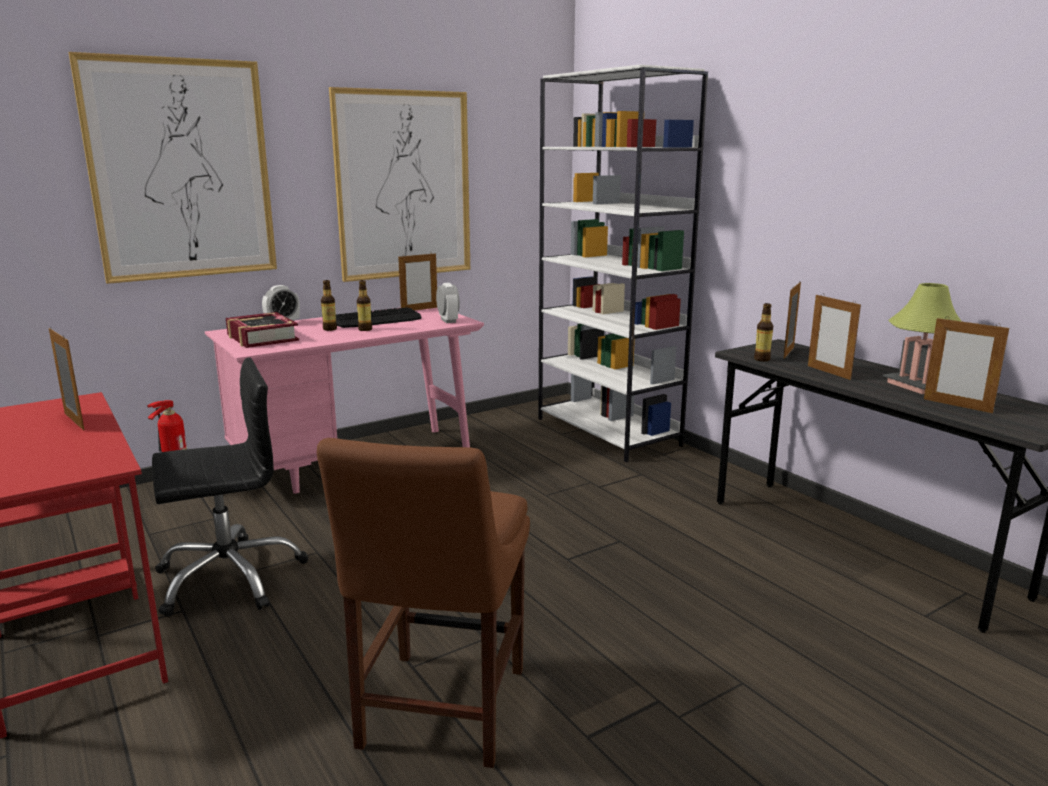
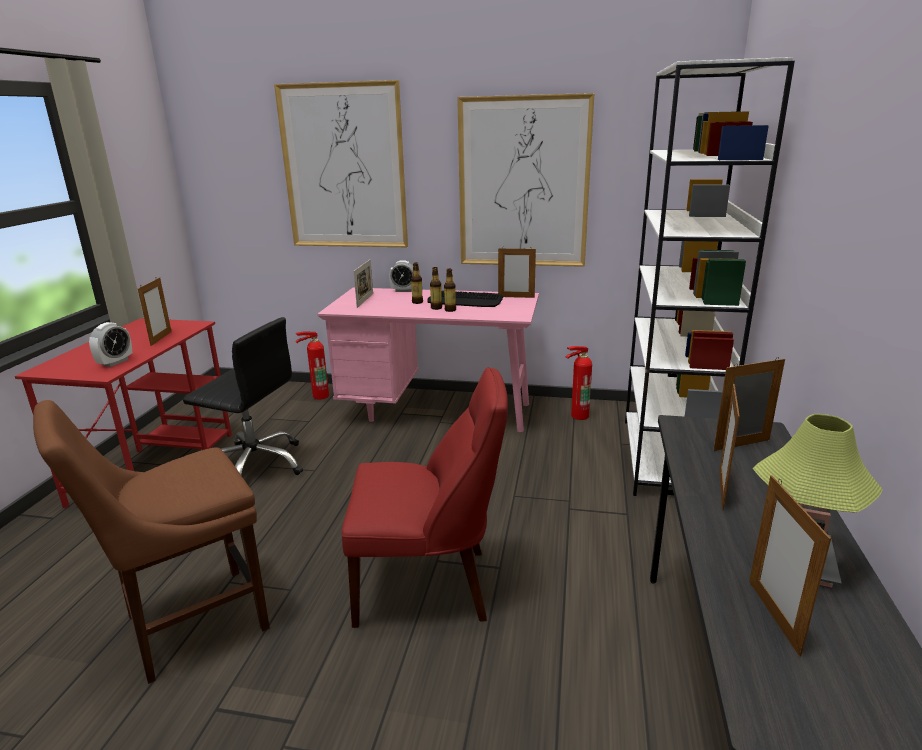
camera: 45 degrees right, 5 degrees up
book [226,312,299,348] -> picture frame [354,259,373,308]
alarm clock [436,283,460,323] -> alarm clock moved to [89,322,132,367]
bottle [754,303,773,361] -> bottle moved to [444,269,456,312]
none -> red chair [342,367,508,628]
none -> fire extinguisher [566,346,592,420]

